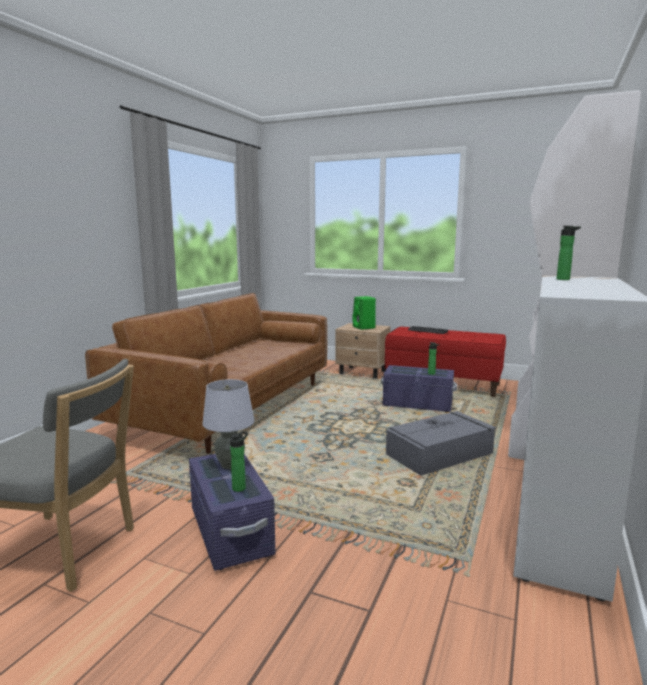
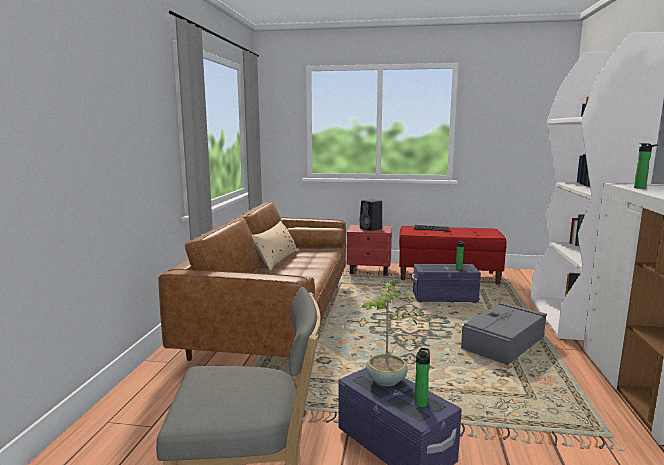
camera: 15 degrees left, 0 degrees up
grey table lamp [202,379,254,469] -> potted plant [361,280,422,386]
beige nightstand [335,323,391,379] -> red nightstand [347,225,392,276]
green speaker [352,296,376,330] -> black speaker [359,199,382,231]
none -> beige pillow [252,221,297,271]

